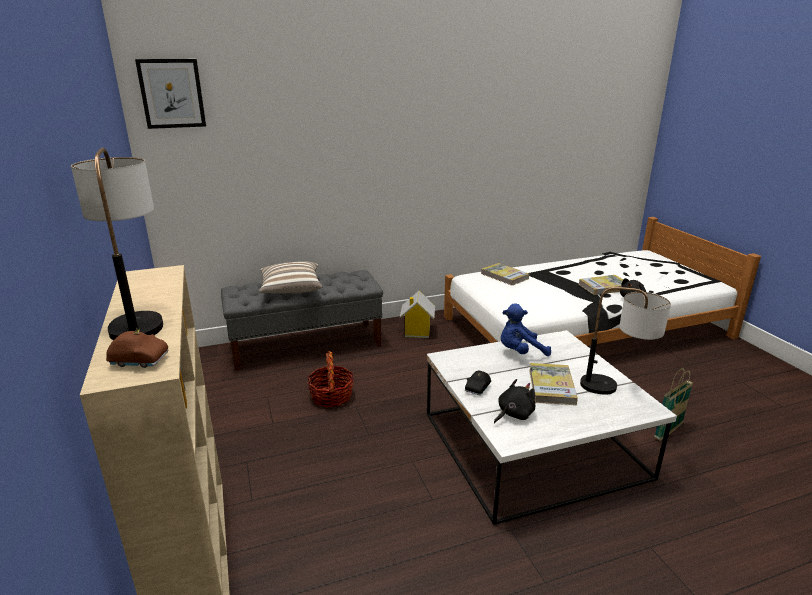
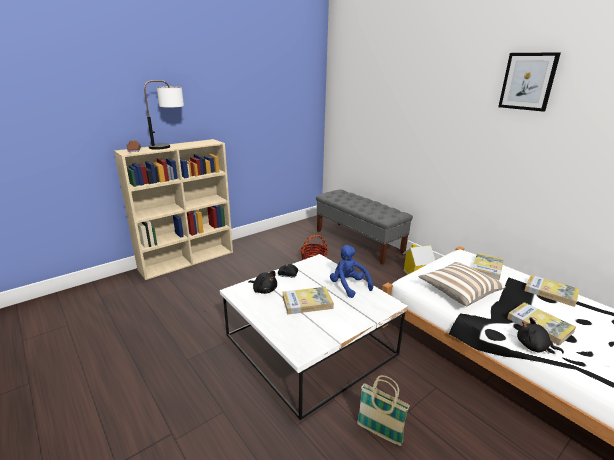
camera: 70 degrees right, 0 degrees up
picture [135,59,206,129] -> picture moved to [498,52,561,112]
pillow [259,261,323,293] -> pillow moved to [418,262,506,306]
table lamp [580,287,671,395] -> none
none -> book [524,275,579,307]

